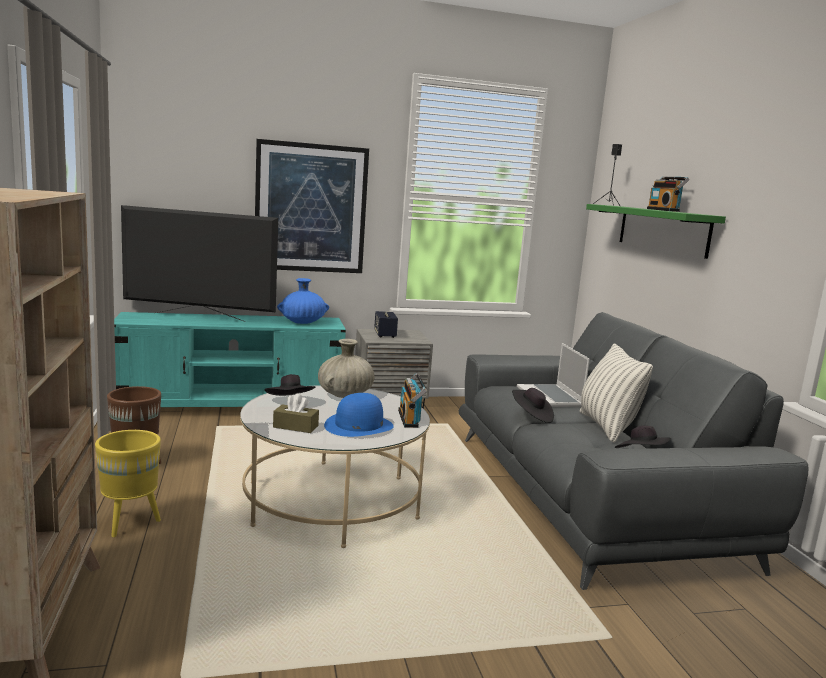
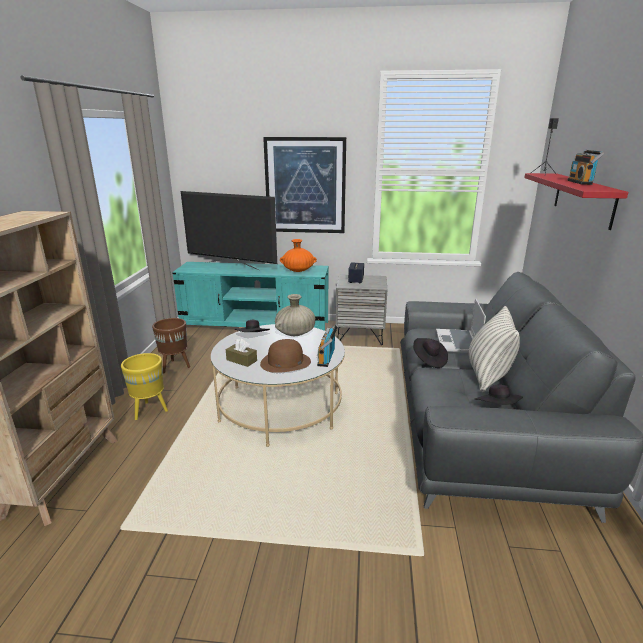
camera: 20 degrees right, 10 degrees up
blue vase [277,278,329,324] -> orange vase [280,239,317,272]
blue hat [324,393,394,437] -> brown hat [260,339,311,373]
green shelf [586,204,726,259] -> red shelf [524,173,628,230]

